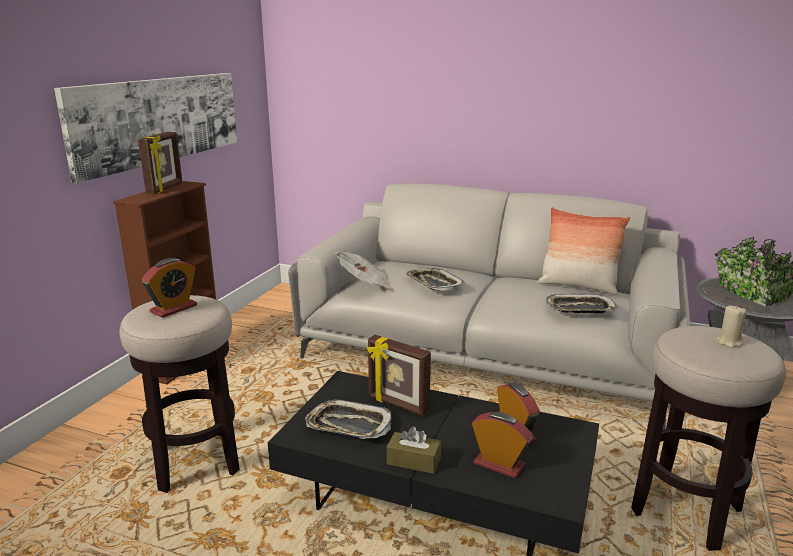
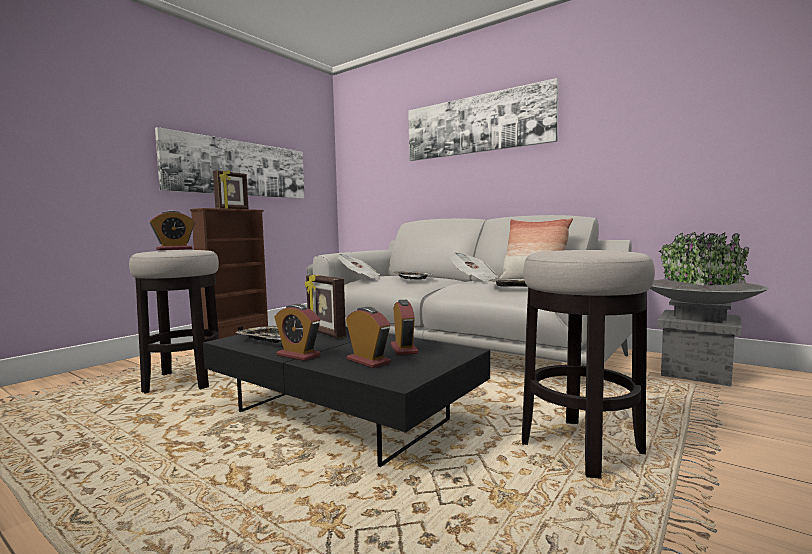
camera: 15 degrees right, 15 degrees down
brown tissue box [387,427,441,474] -> alarm clock [274,304,321,361]
beige candle [717,305,746,348] -> none
none -> picture [408,78,559,161]
none -> newspaper [450,252,498,282]

